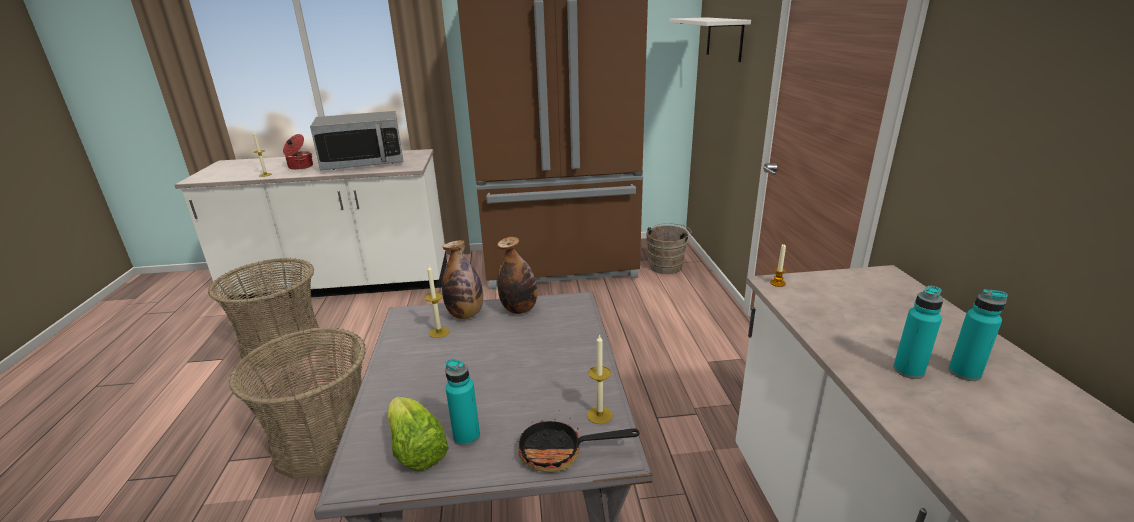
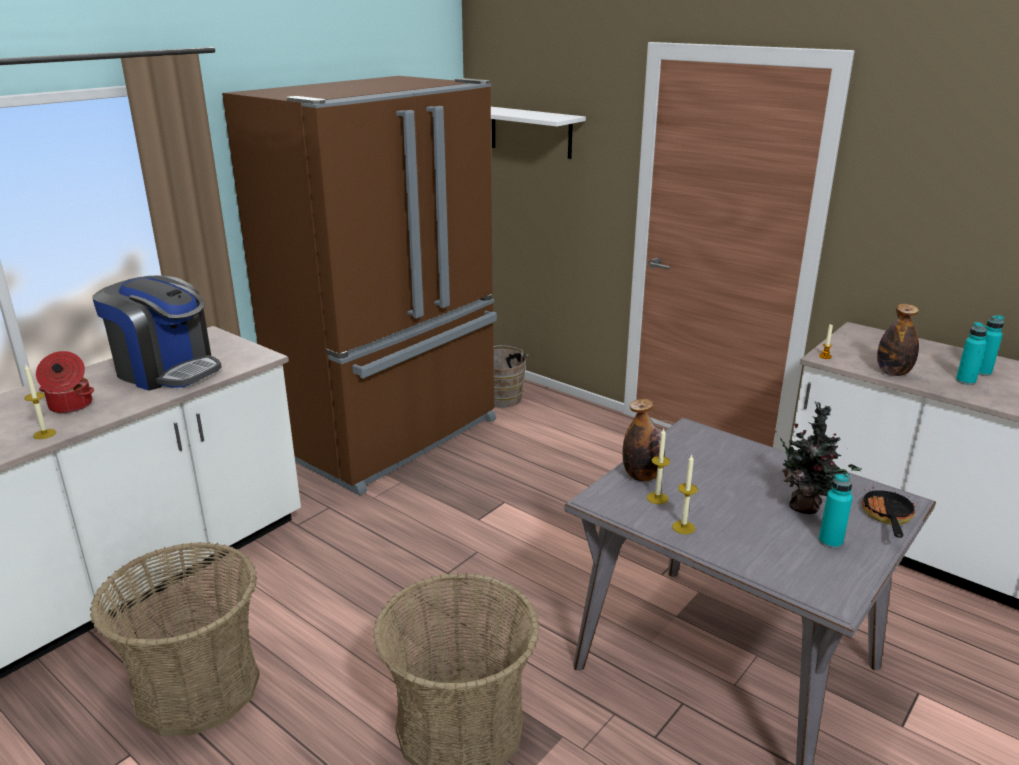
camera: 45 degrees left, 0 degrees up
microwave [310,111,404,170] -> coffee machine [92,276,222,391]
lettuce [387,397,449,471] -> none
bottle [497,237,538,314] -> bottle moved to [877,304,919,376]
frying pan [518,410,640,472] -> frying pan turned 150 degrees clockwise [862,486,915,538]
candle [587,334,613,424] -> candle moved to [672,455,698,534]
none -> potted plant [775,401,862,514]

